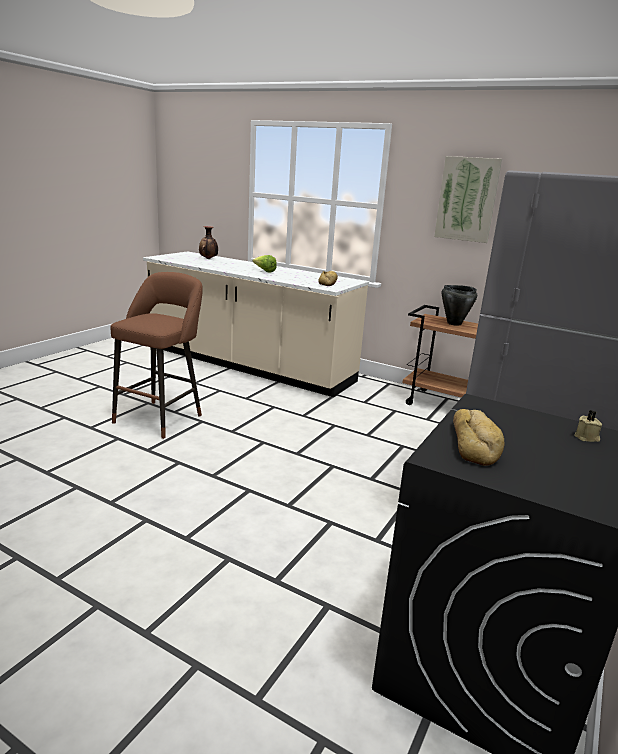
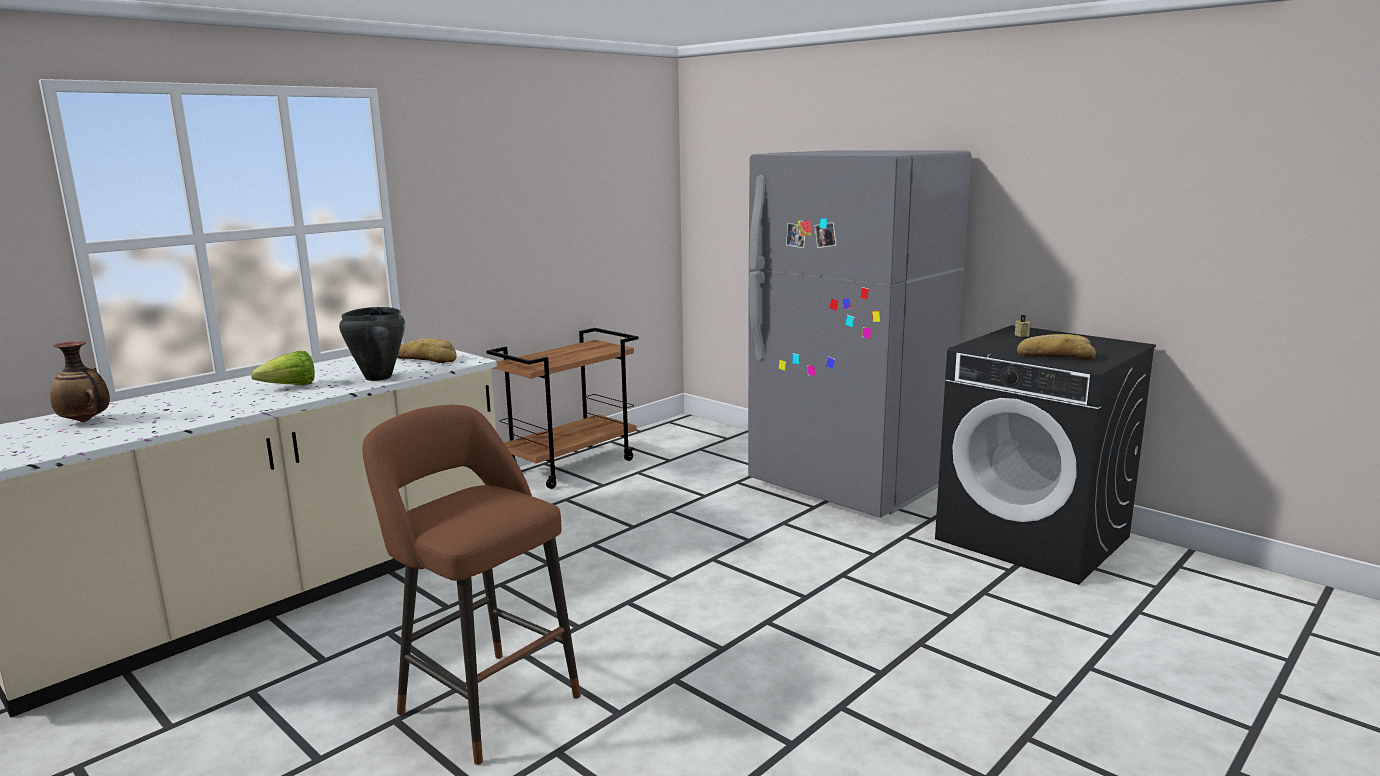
camera: 75 degrees left, 5 degrees down
picture [434,156,502,243] -> none
black cooking pot [442,285,477,326] -> black cooking pot moved to [339,307,405,381]

